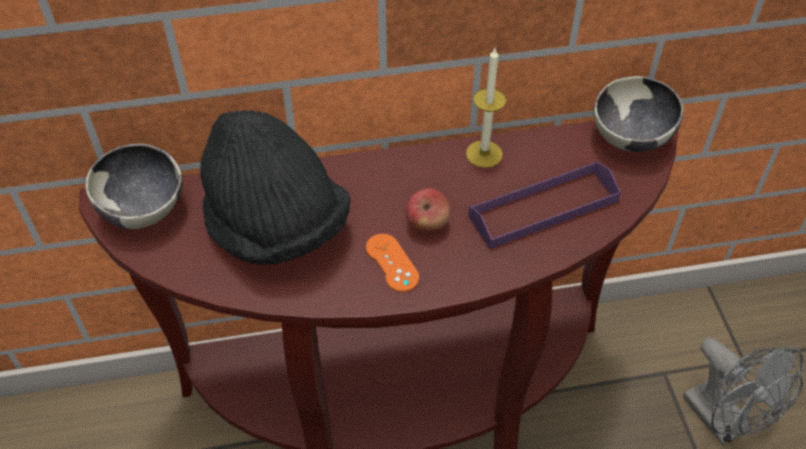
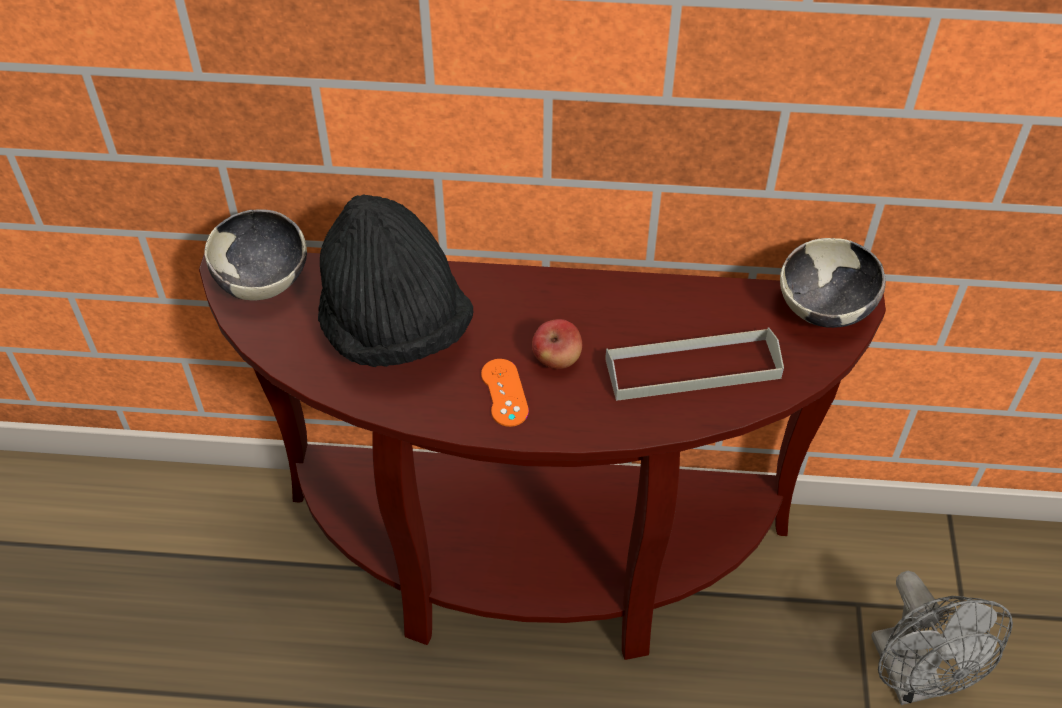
camera: 15 degrees right, 0 degrees up
candle [466,48,507,168] -> none
purple tray [468,161,621,249] -> grey tray [605,328,784,401]

